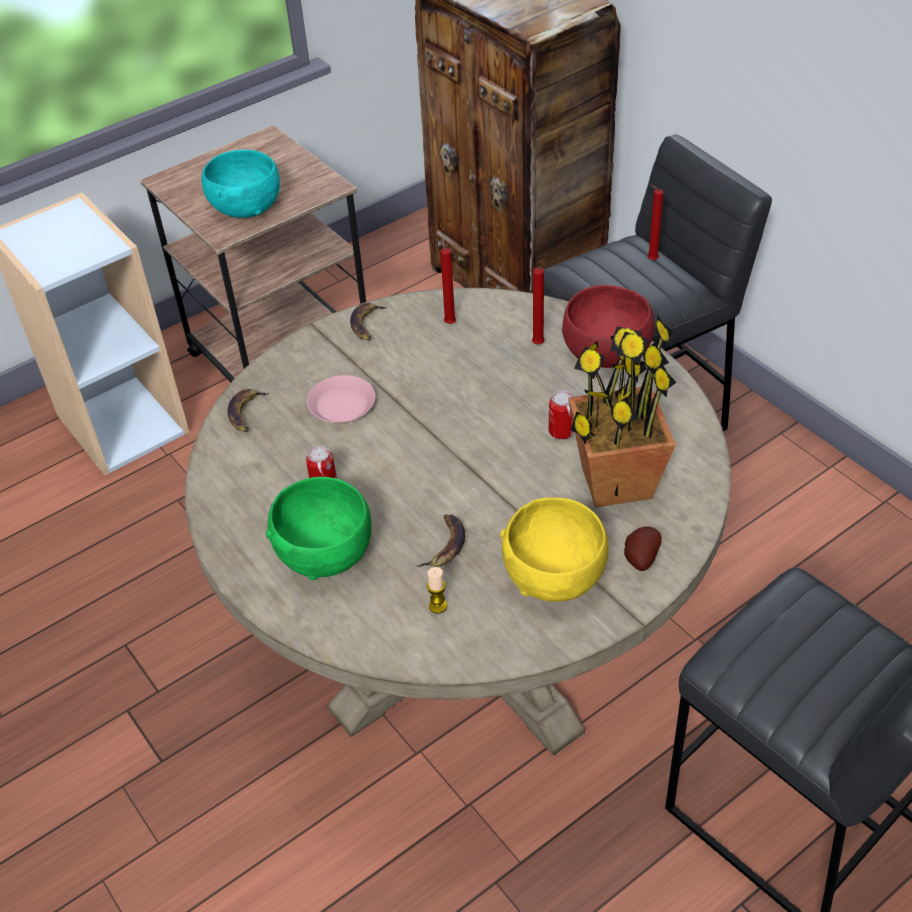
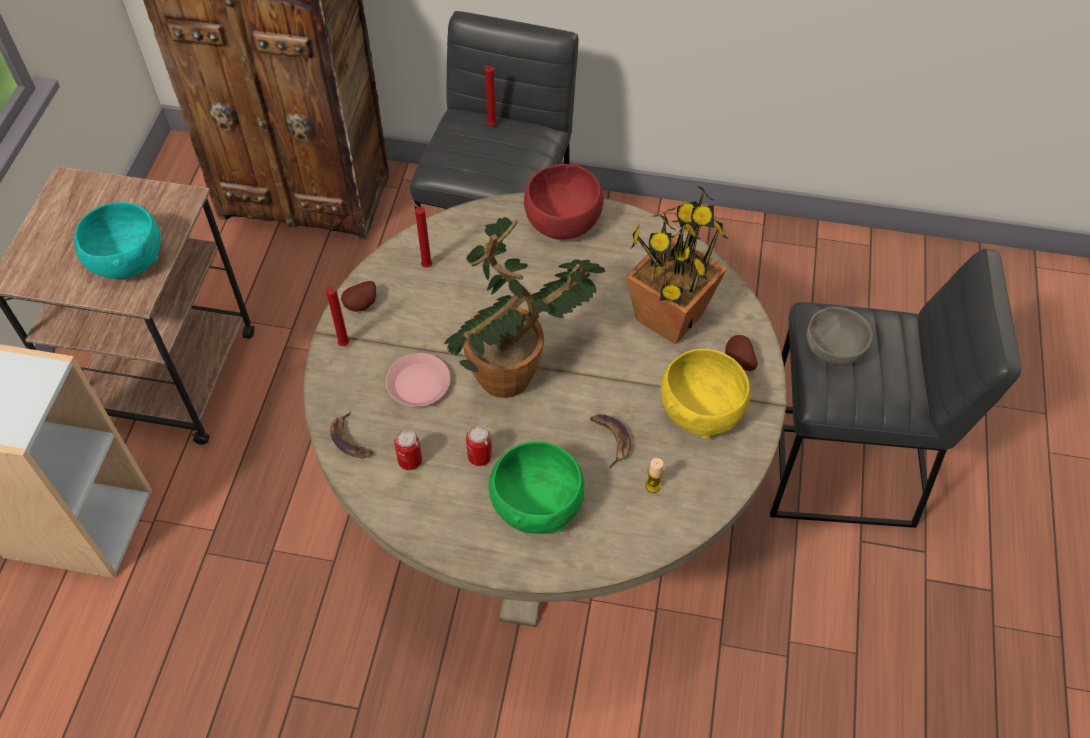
camera: 45 degrees left, 10 degrees up
banana [350,303,387,340] -> potato [341,281,376,312]
red candle [532,267,545,344] -> red candle moved to [326,286,350,346]
can [549,391,574,439] -> can moved to [394,429,422,470]
none -> potted plant [444,217,606,398]
none -> grey bowl [807,307,873,365]

